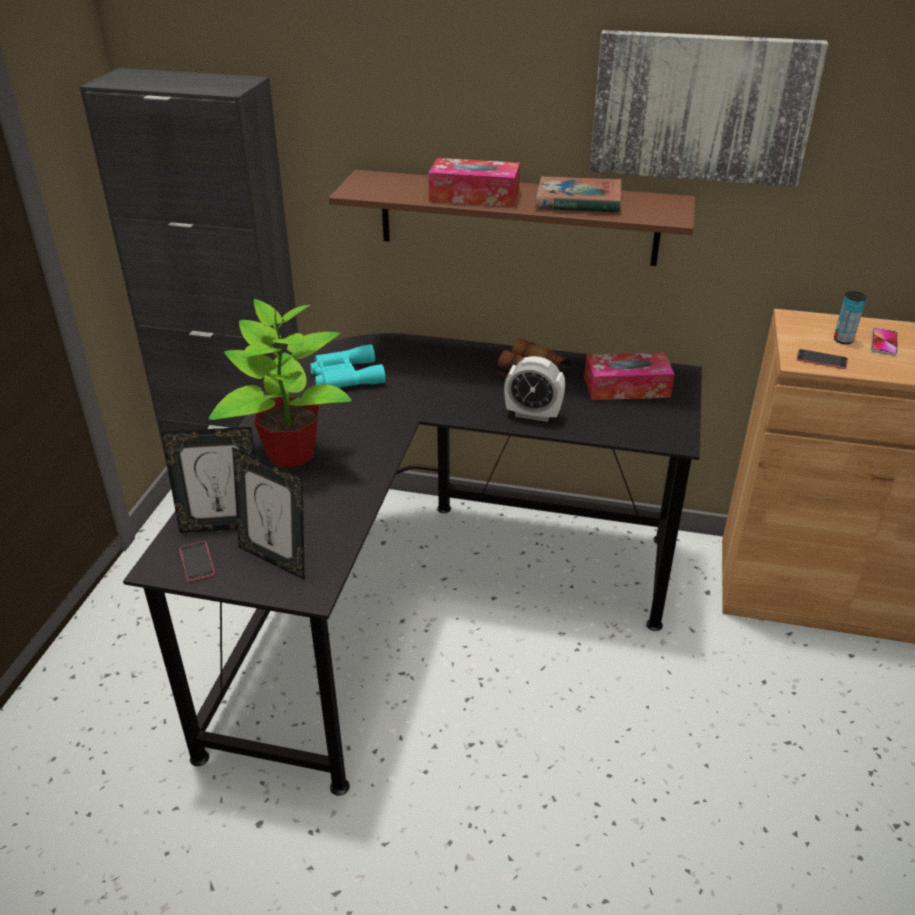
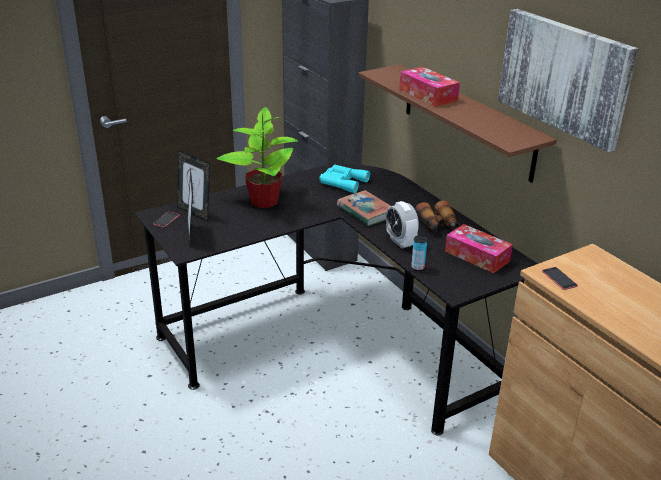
camera: 45 degrees right, 5 degrees down
book [536,176,622,213] -> book moved to [337,190,391,226]
can [834,291,866,344] -> can moved to [411,236,427,271]
phone [871,328,898,356] -> none

